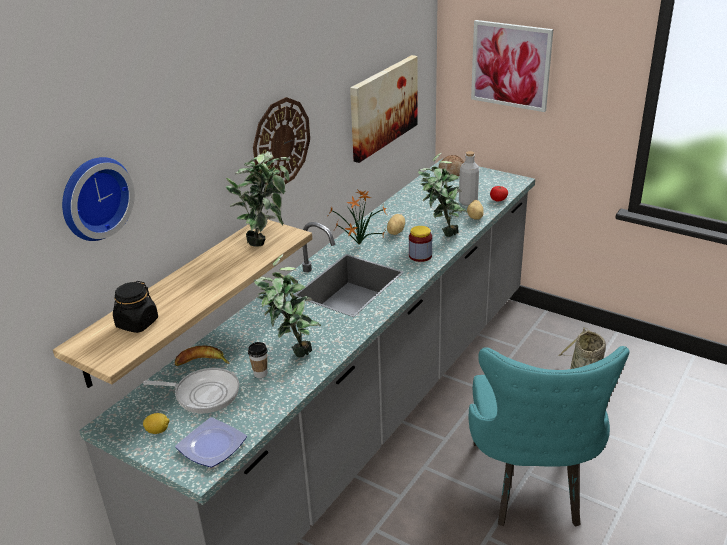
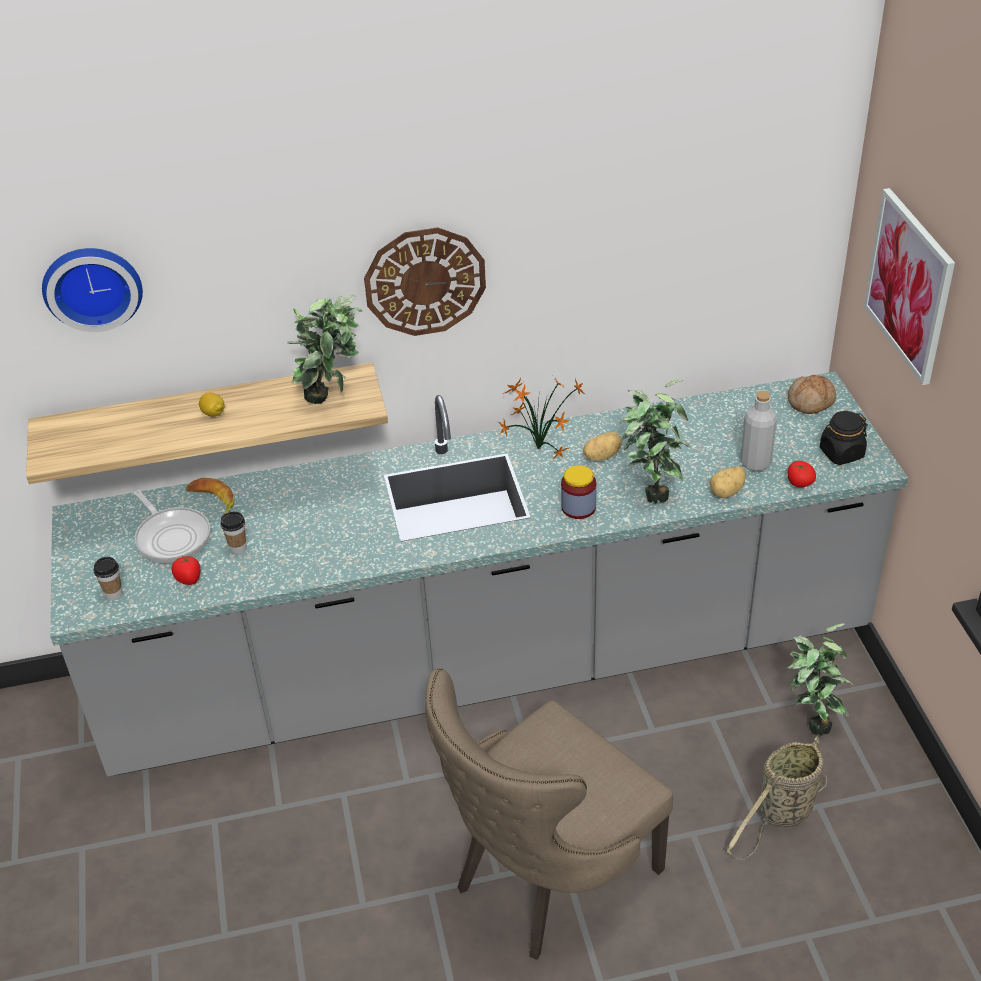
camera: 45 degrees right, 10 degrees up
black jar [113,281,158,333] -> black jar moved to [820,411,868,465]
lemon [143,413,170,434] -> lemon moved to [199,393,225,417]
plate [175,417,247,467] -> cup [94,557,123,601]
potted plant [254,254,321,358] -> potted plant moved to [788,623,854,736]
picture [350,55,418,163] -> none
turquoise chair [469,346,629,527] -> beige chair [425,668,673,960]
none -> tomato [172,555,201,585]

